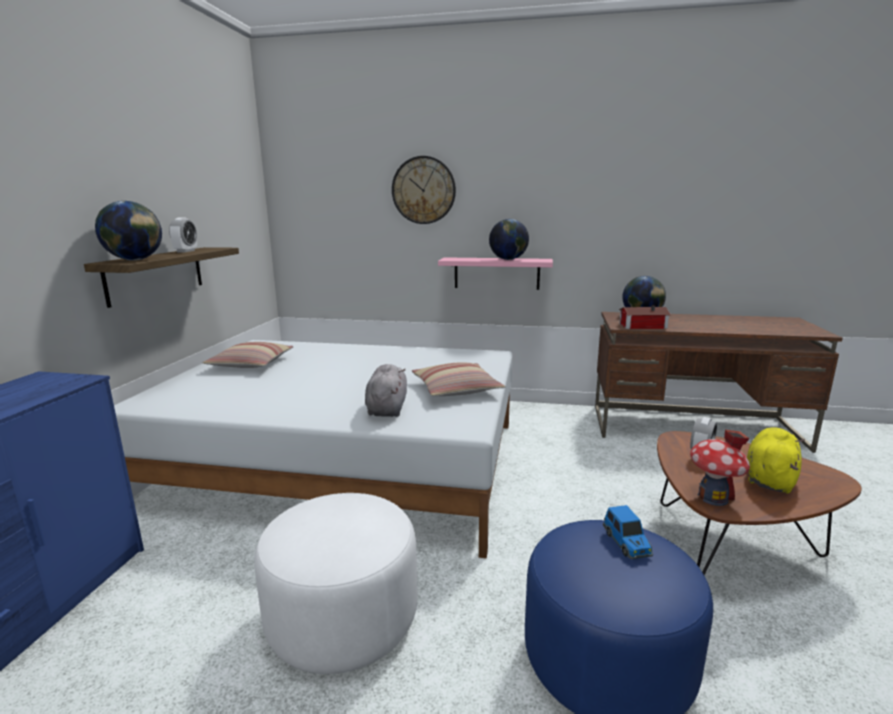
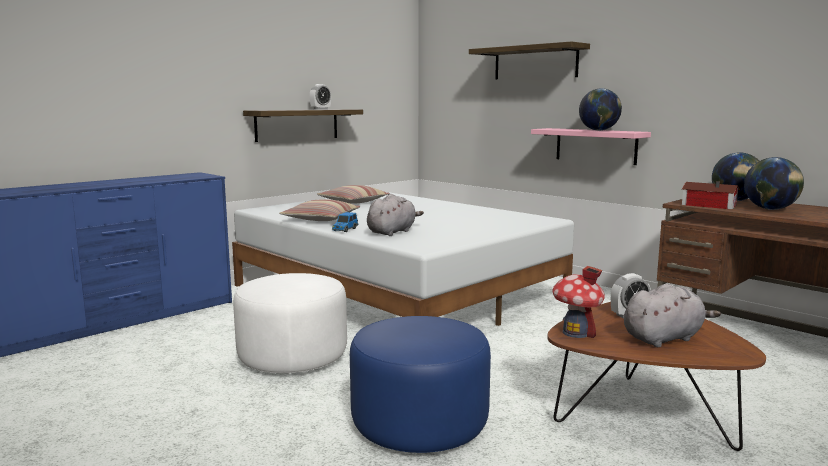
camera: 35 degrees right, 5 degrees down
globe [95,201,162,260] -> globe moved to [744,157,804,210]
wall clock [392,156,456,224] -> shelf [469,42,590,80]
pillow [412,362,505,396] -> pillow moved to [280,199,360,221]
toy car [603,505,653,559] -> toy car moved to [332,212,358,232]
yellow plush toy [747,427,805,493] -> grey plush toy [624,284,721,347]

